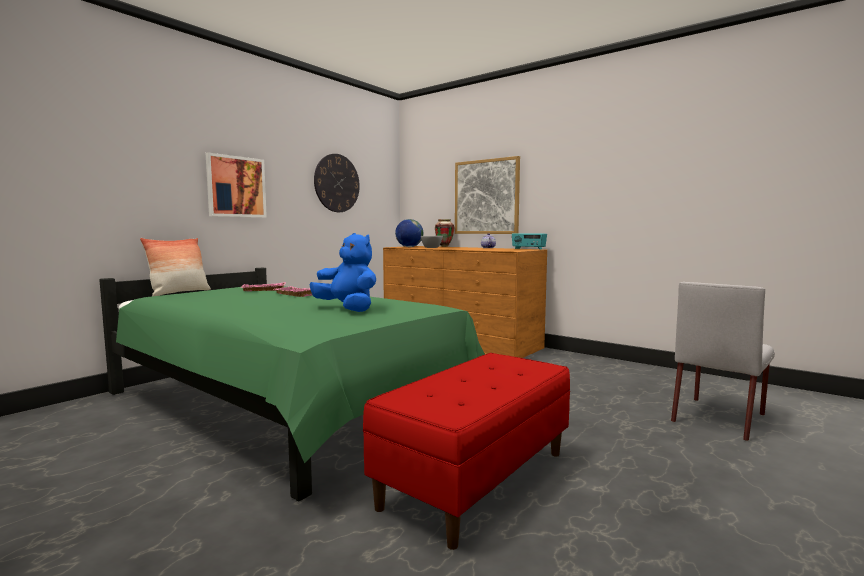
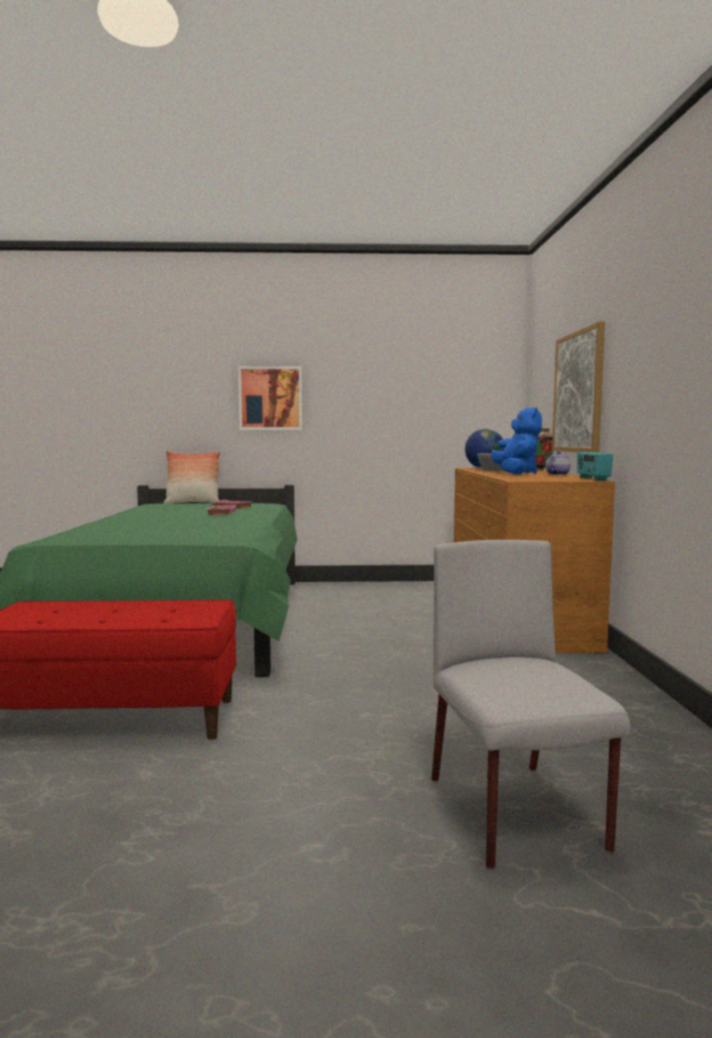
camera: 50 degrees right, 0 degrees up
blue plush toy [310,233,376,312] -> blue plush toy moved to [491,407,542,475]
wall clock [314,154,360,212] -> none
grey chair [671,282,775,441] -> grey chair turned 75 degrees clockwise [431,540,630,869]

